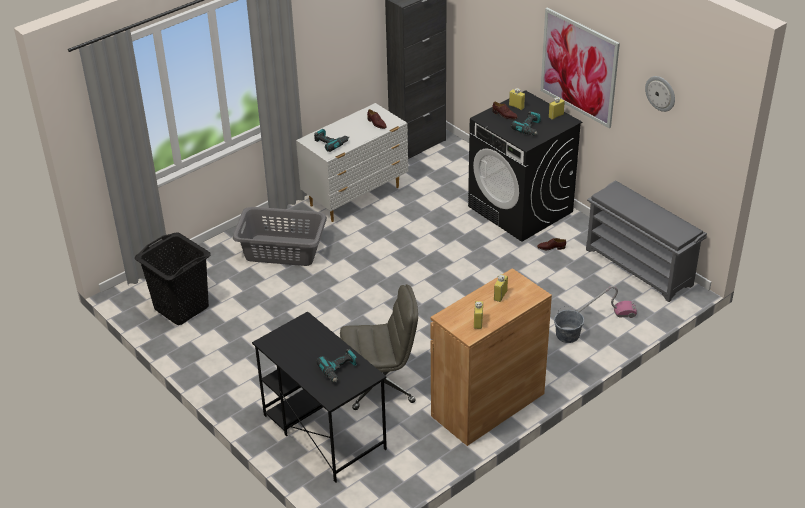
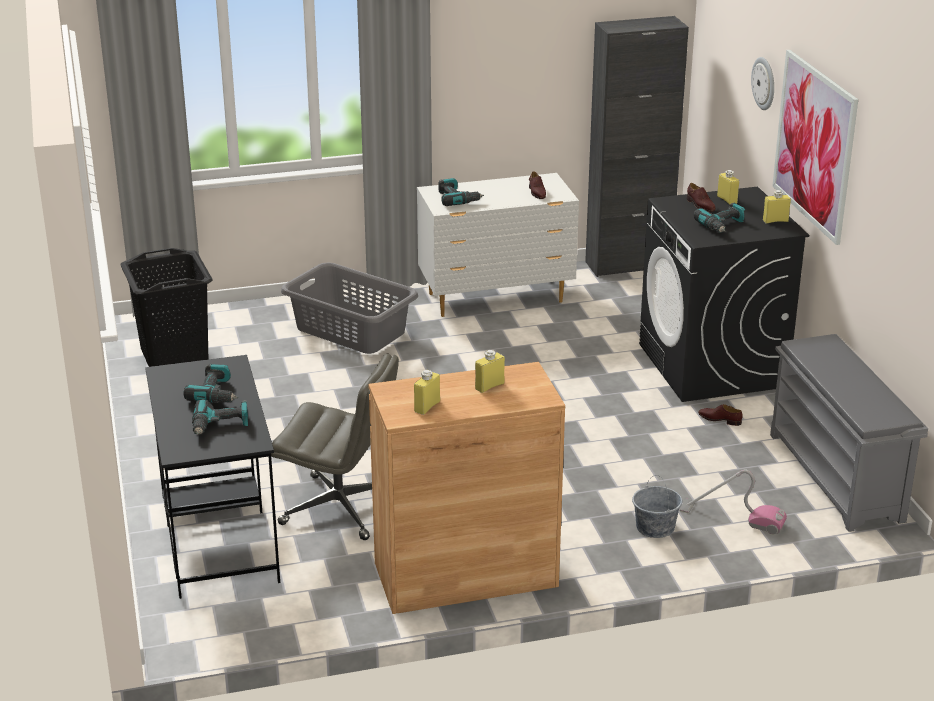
camera: 25 degrees right, 10 degrees down
wall clock [645,76,675,112] -> wall clock moved to [751,57,774,110]
none -> power drill [183,364,238,403]

